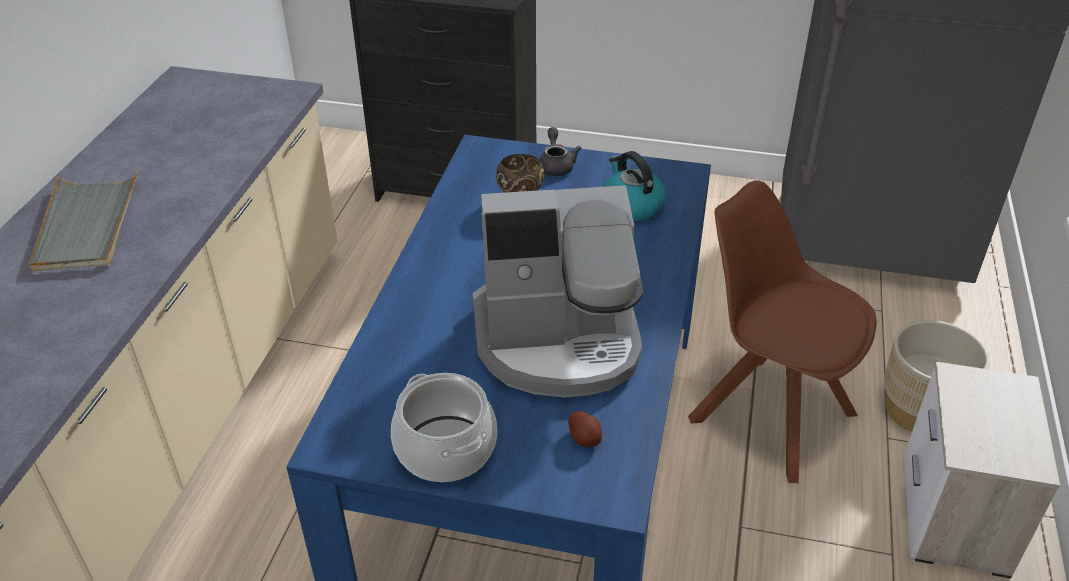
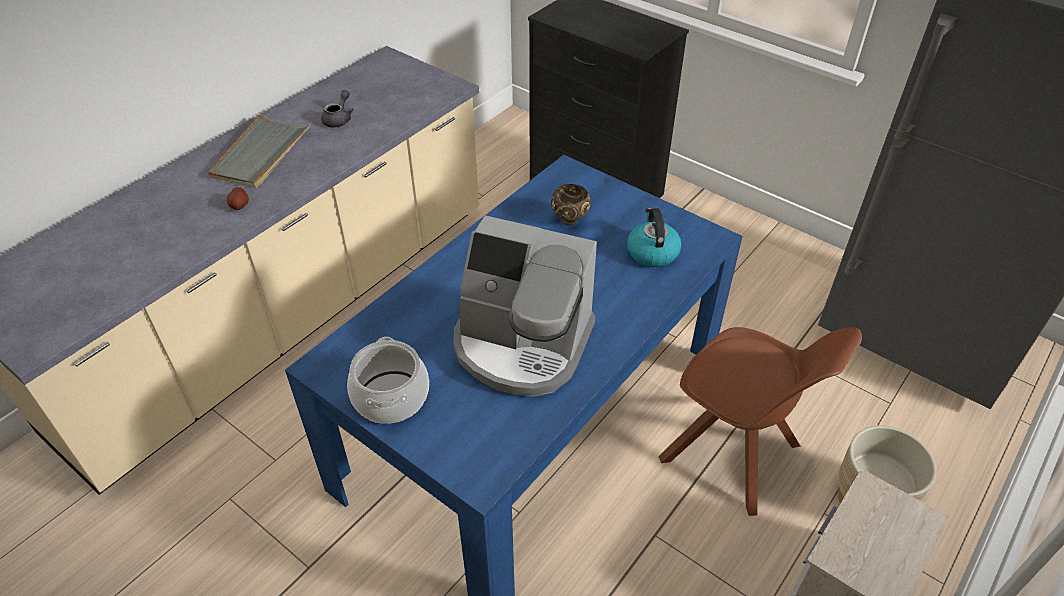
camera: 25 degrees right, 5 degrees up
grey teapot [539,127,581,176] -> grey teapot moved to [321,90,353,128]
potato [568,411,602,447] -> potato moved to [227,187,249,210]
brown chair [688,180,876,483] -> brown chair turned 150 degrees clockwise [658,327,862,516]

